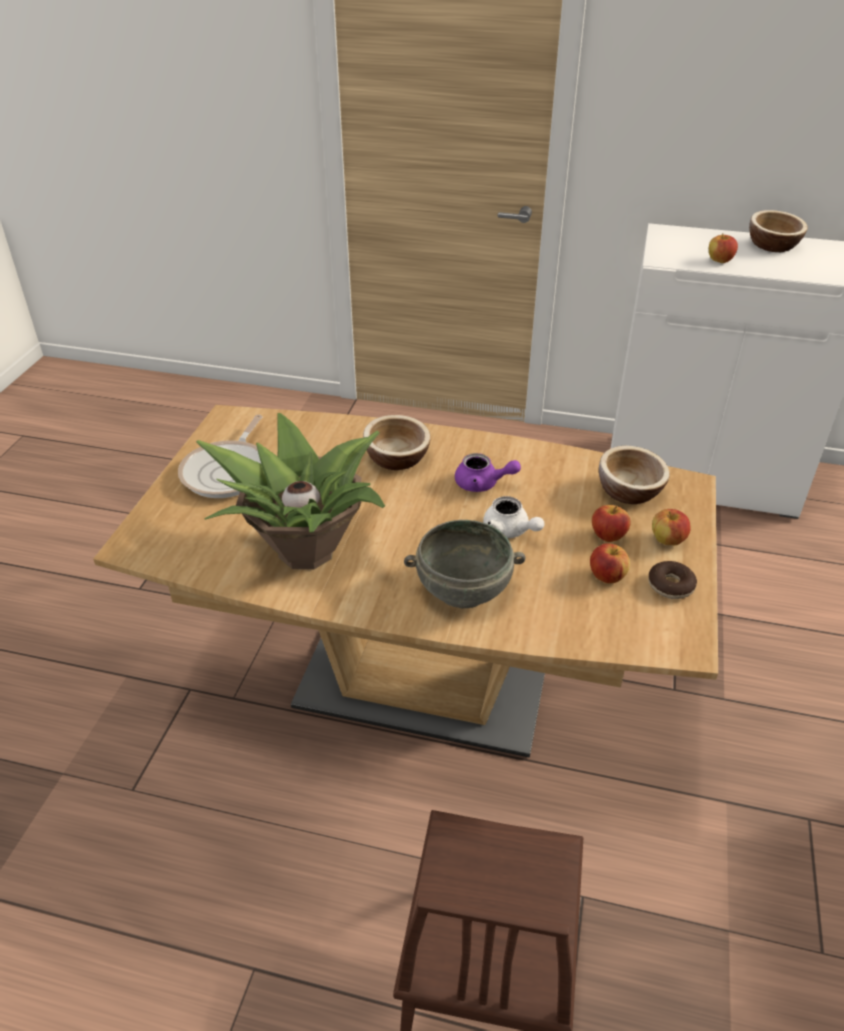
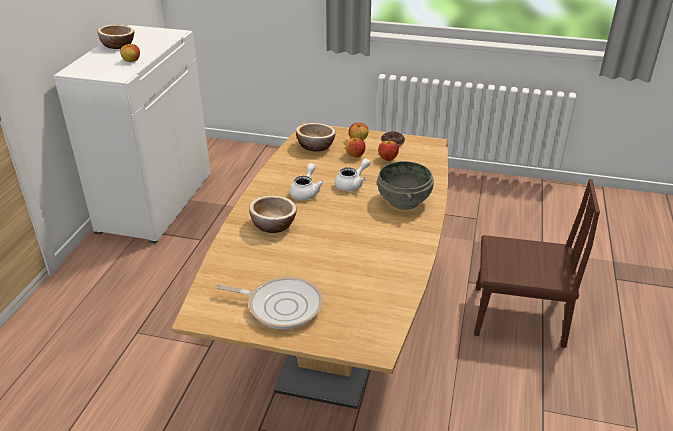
camera: 90 degrees left, 5 degrees down
potted plant [196,413,385,569] -> none
purple teapot [455,453,521,492] -> white teapot [290,163,324,200]

